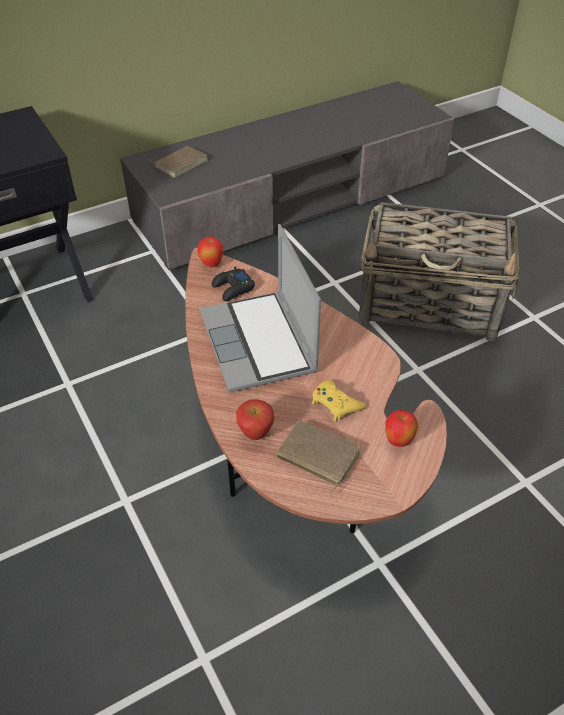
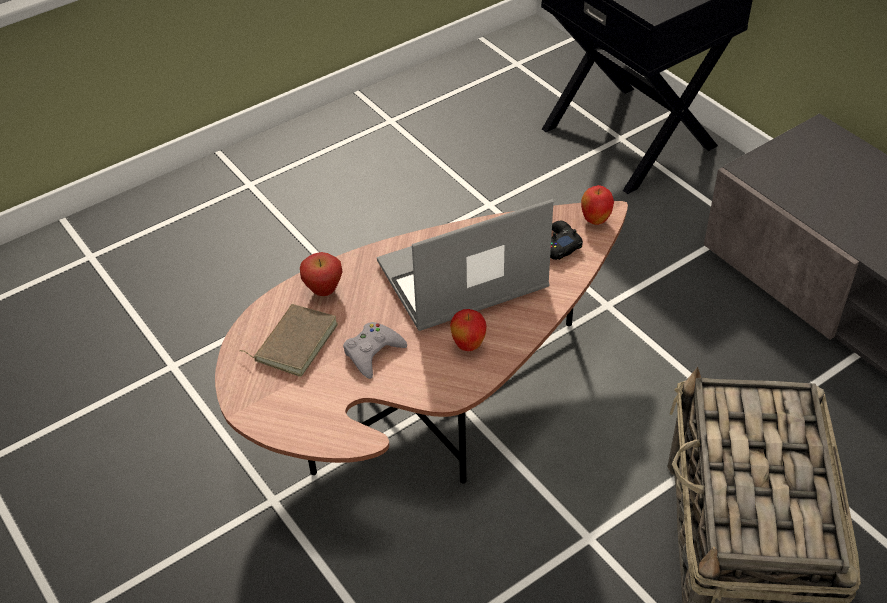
camera: 85 degrees right, 0 degrees up
brown book [149,146,208,178] -> none
yellow game controller [312,380,366,421] -> grey game controller [343,322,407,379]
apple [385,410,418,447] -> apple moved to [450,309,487,351]

